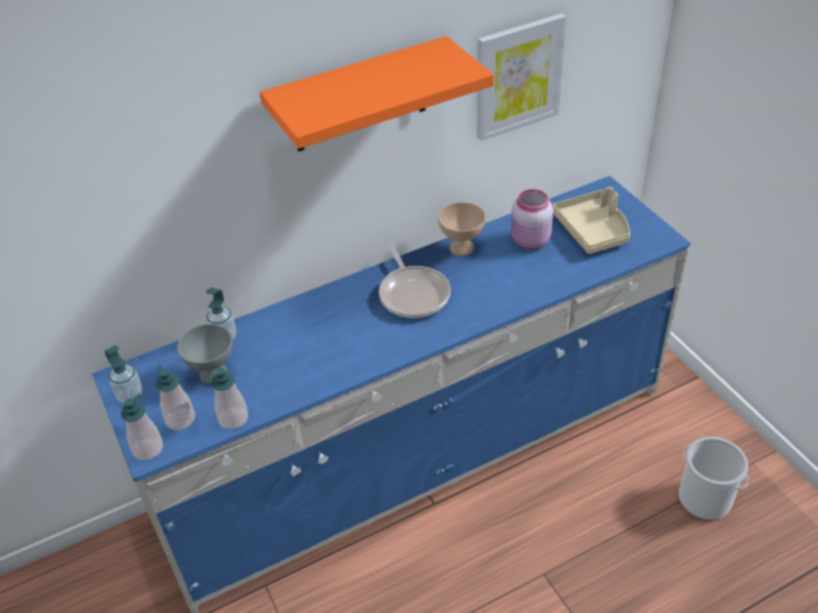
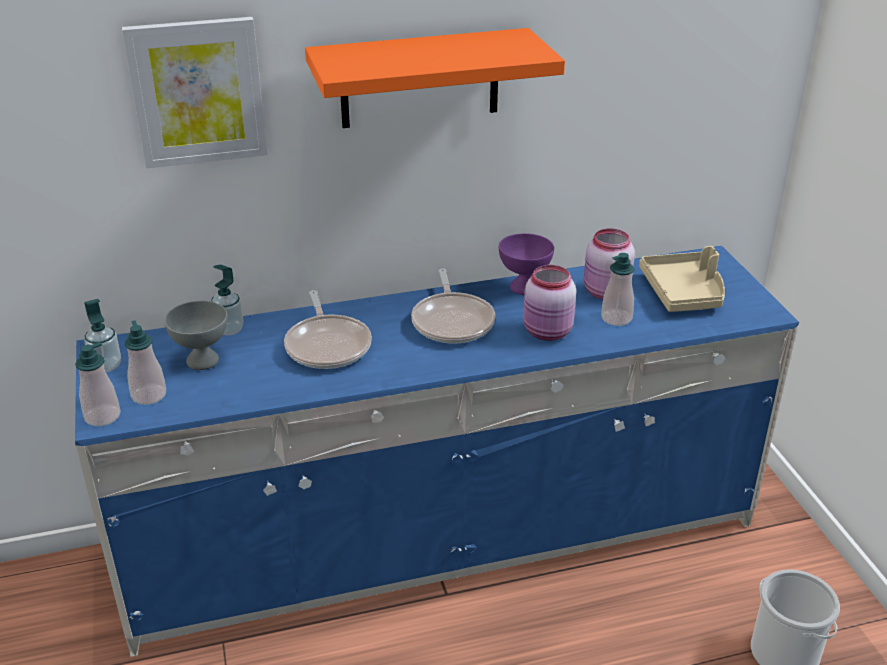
camera: 10 degrees right, 10 degrees down
soap dispenser [209,368,248,429] -> soap dispenser moved to [601,253,634,326]
beige bowl [438,202,486,256] -> purple bowl [499,233,554,295]
picture [477,13,566,141] -> picture moved to [122,17,267,168]
none -> frying pan [284,290,372,369]
none -> pink jar [523,265,576,341]

